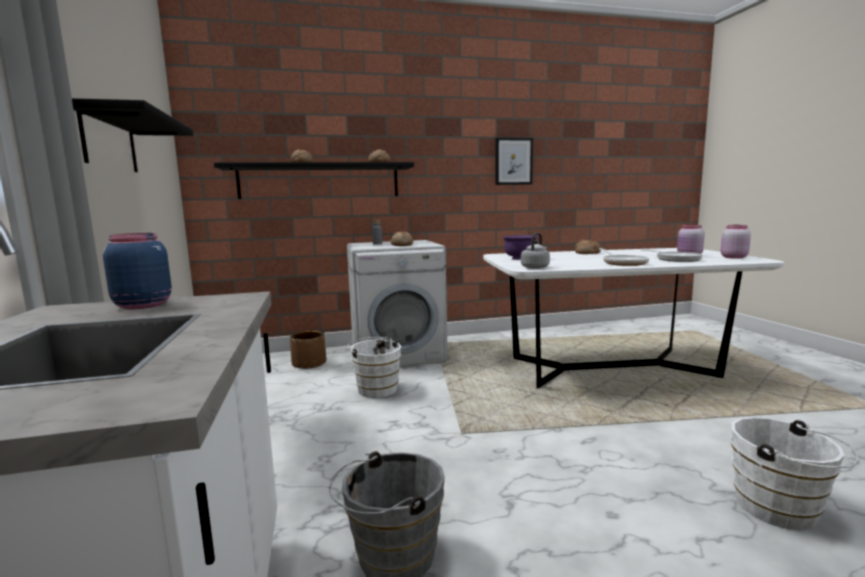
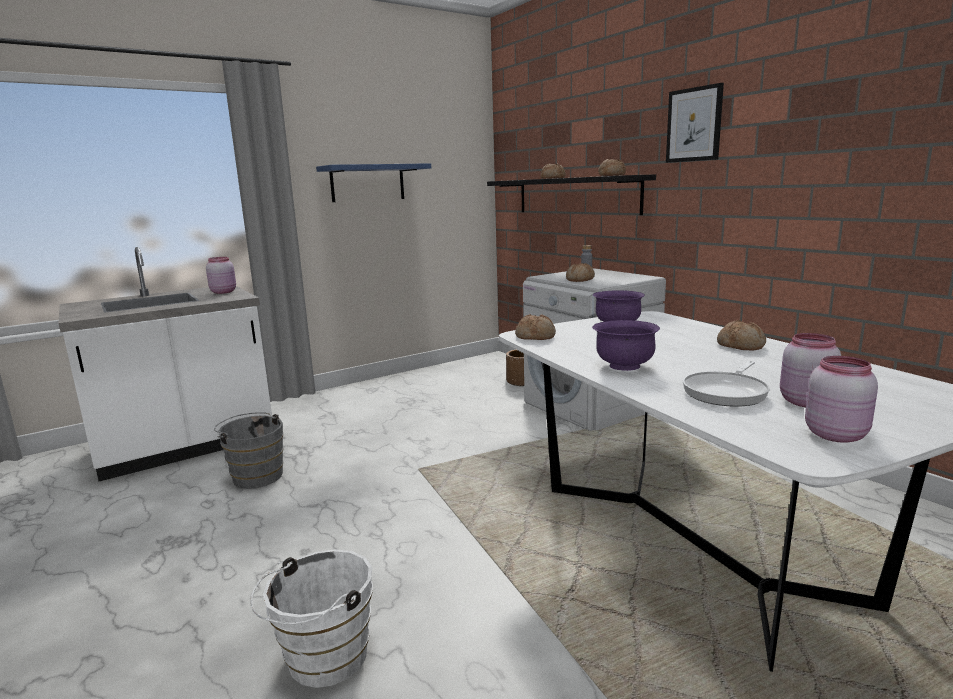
camera: 70 degrees right, 5 degrees up
black shelf [72,98,193,172] -> blue shelf [316,163,431,202]
blue jar [103,233,172,309] -> pink jar [206,257,236,294]
white bucket [348,337,401,398] -> none
picture [495,138,533,185] -> picture moved to [666,83,724,163]
grey kettle [521,233,550,269] -> bread [515,314,556,340]
frying pan [599,248,649,266] -> purple bowl [592,320,660,371]

